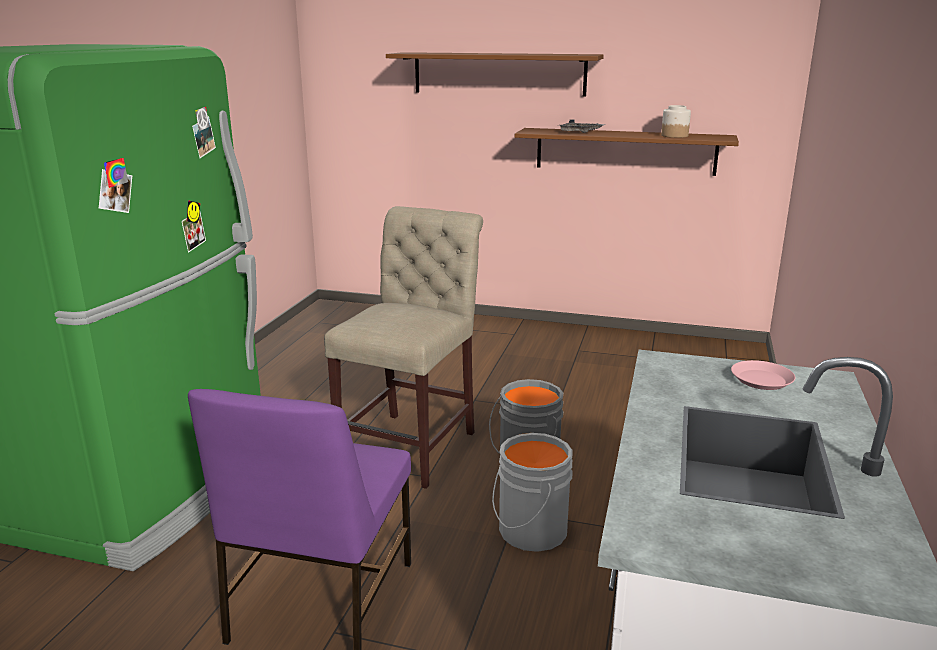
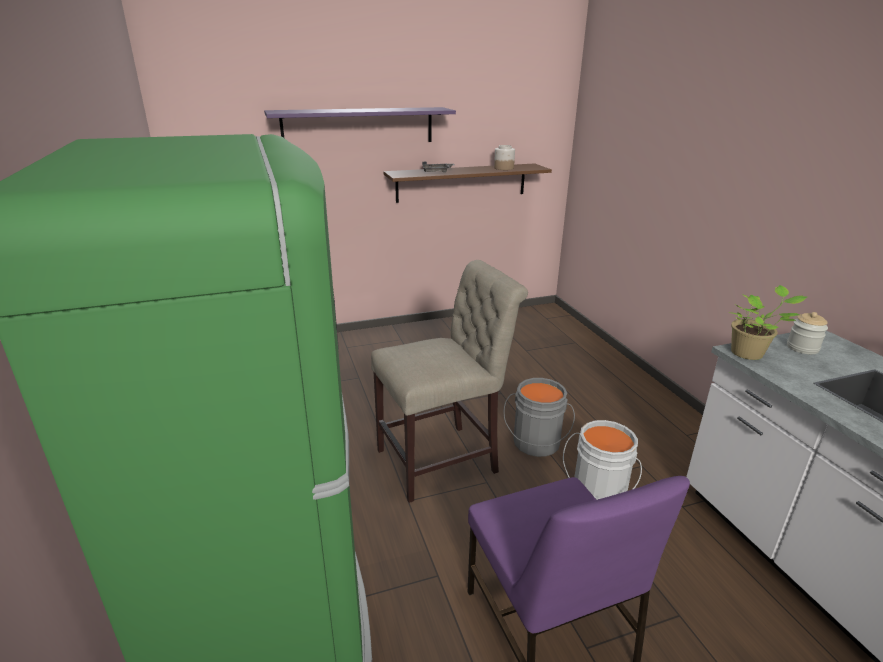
camera: 35 degrees left, 5 degrees up
beige chair [324,206,483,489] -> beige chair turned 75 degrees clockwise [371,260,528,503]
brown shelf [386,52,604,97] -> purple shelf [264,107,456,142]
pink plate [731,360,795,390] -> jar [787,312,828,354]
none -> potted plant [729,285,807,360]

